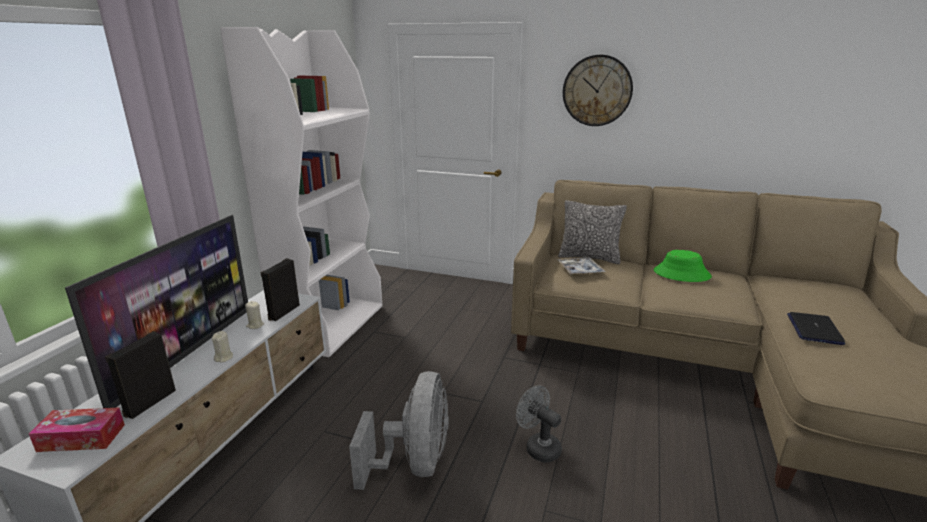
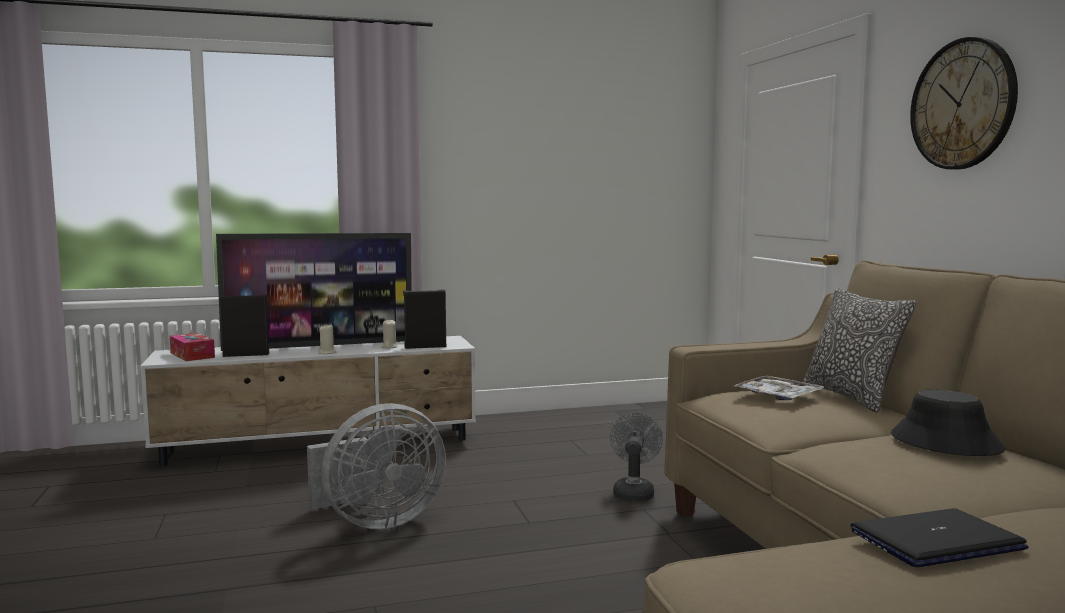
camera: 55 degrees right, 15 degrees down
white bookcase [220,27,383,357] -> none
grey fan [516,385,562,462] -> grey fan moved to [610,412,663,501]
green hat [654,250,712,282] -> black hat [891,390,1005,456]

